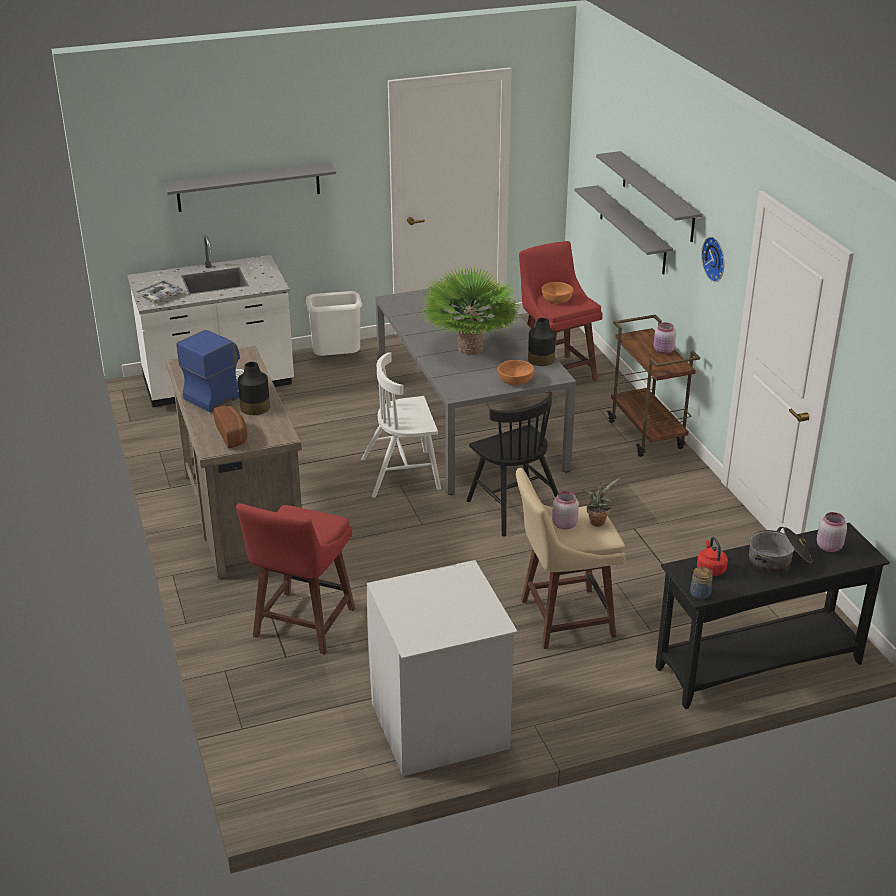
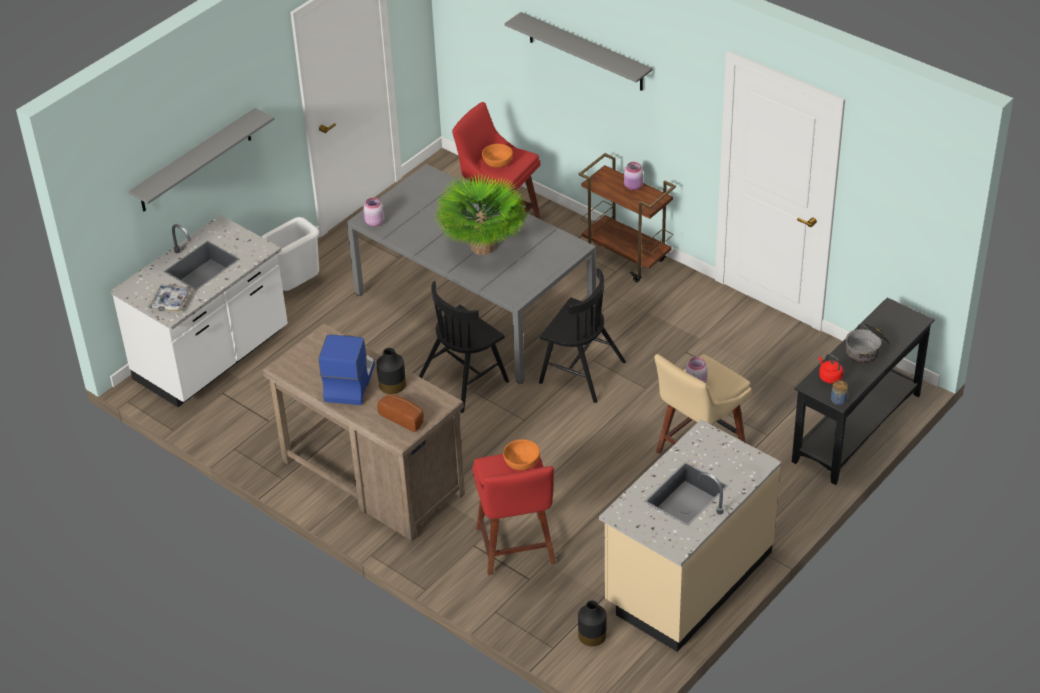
camera: 30 degrees left, 10 degrees up
white chair [361,352,441,498] -> black chair [419,281,509,413]
white washing machine [367,560,518,776] -> beige counter [599,420,781,652]
orange bowl [498,360,534,385] -> orange bowl moved to [503,439,540,470]
black vase [528,318,556,366] -> black vase moved to [578,600,607,647]
grey shelf [574,185,673,275] -> none
potted plant [582,478,620,527] -> none
wall clock [701,237,725,282] -> none
pink jar [817,512,847,552] -> pink jar moved to [363,198,384,227]

